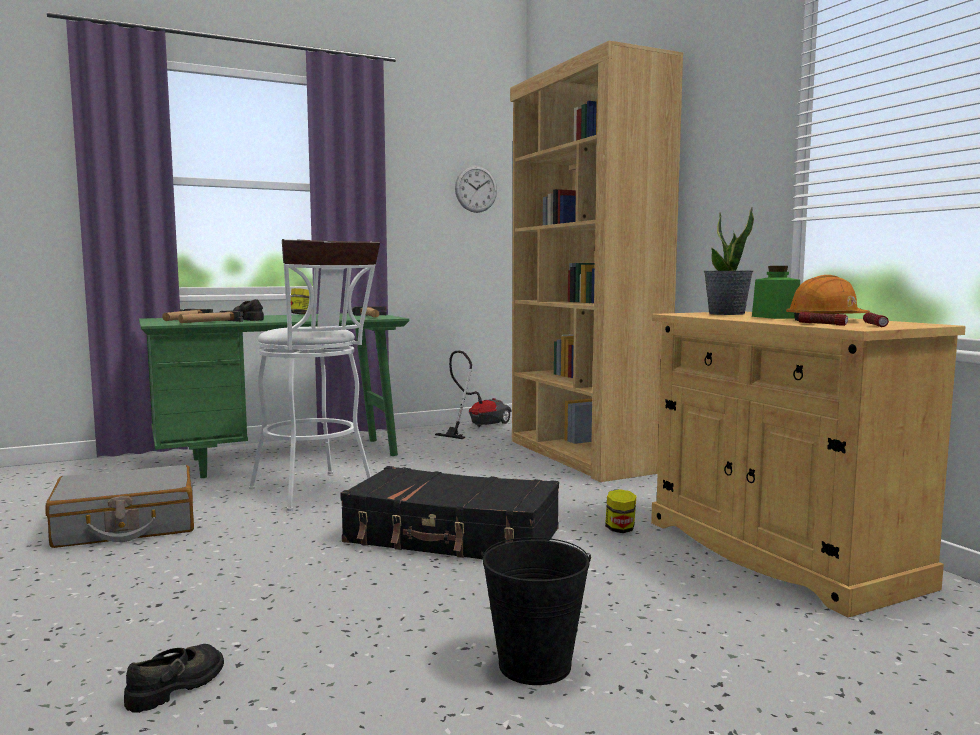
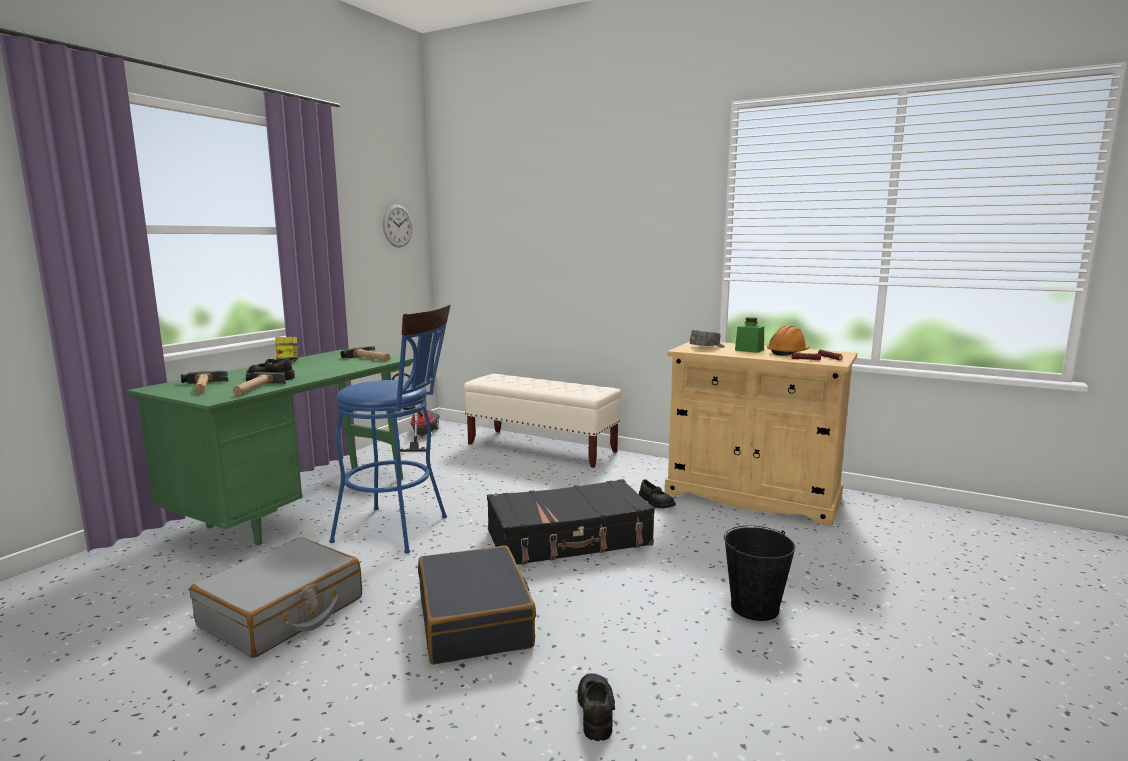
camera: 35 degrees left, 5 degrees up
white stool [249,239,380,511] -> blue stool [329,304,451,553]
brown bookcase [510,41,683,482] -> beige bench [464,374,621,468]
jar [605,489,636,533] -> black shoe [639,479,676,508]
potted plant [704,207,754,315] -> grey cap [690,329,725,347]
none -> black suitcase [418,546,536,665]

